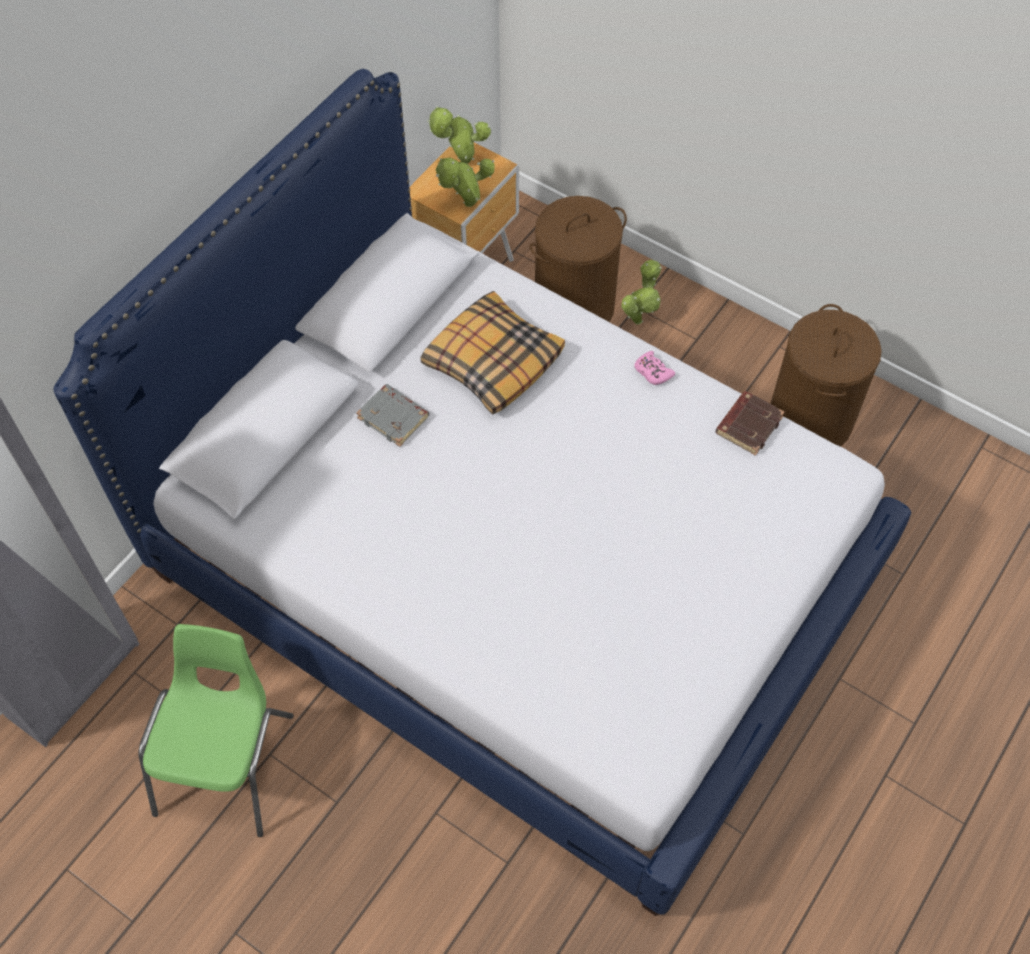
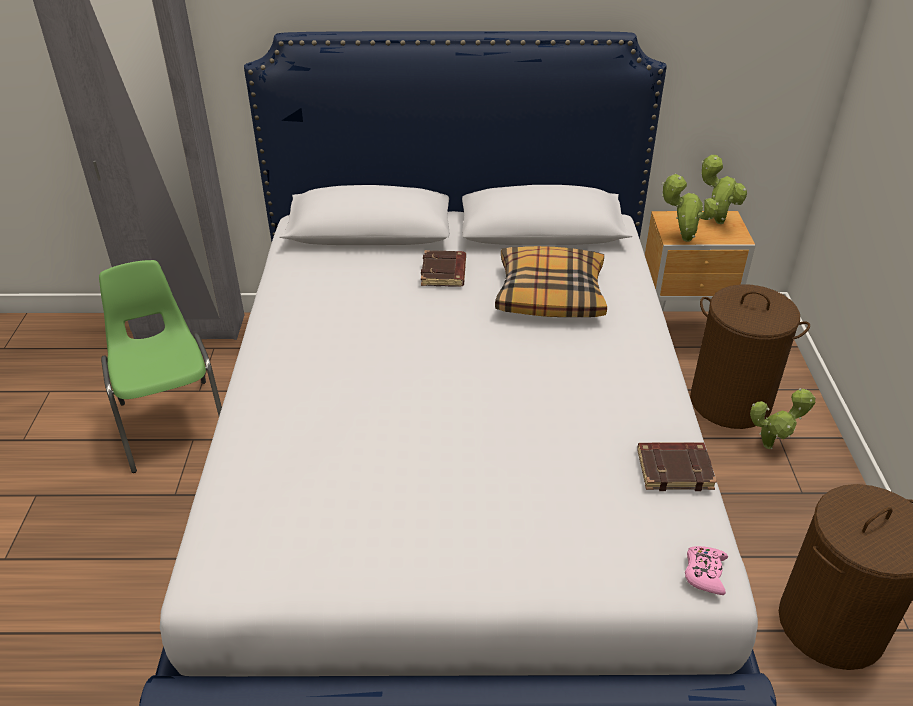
camera: 55 degrees right, 20 degrees down
green chair [138,624,294,837] -> green chair turned 90 degrees counterclockwise [99,260,222,473]
grey book [356,384,429,447] -> brown book [421,250,466,287]
pink game controller [634,351,675,385] -> pink game controller moved to [685,546,728,595]

